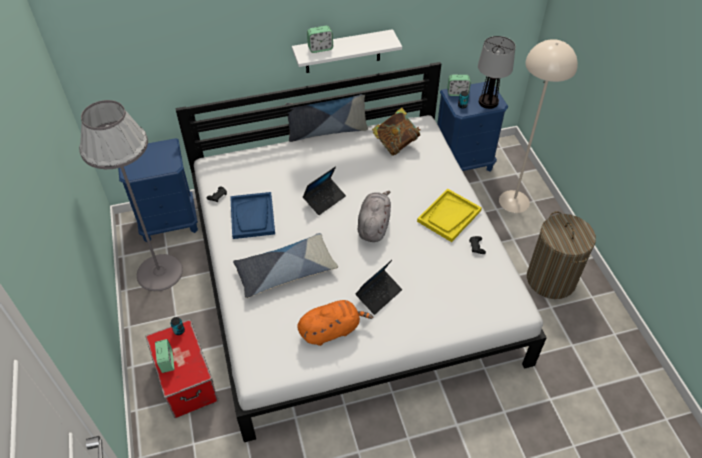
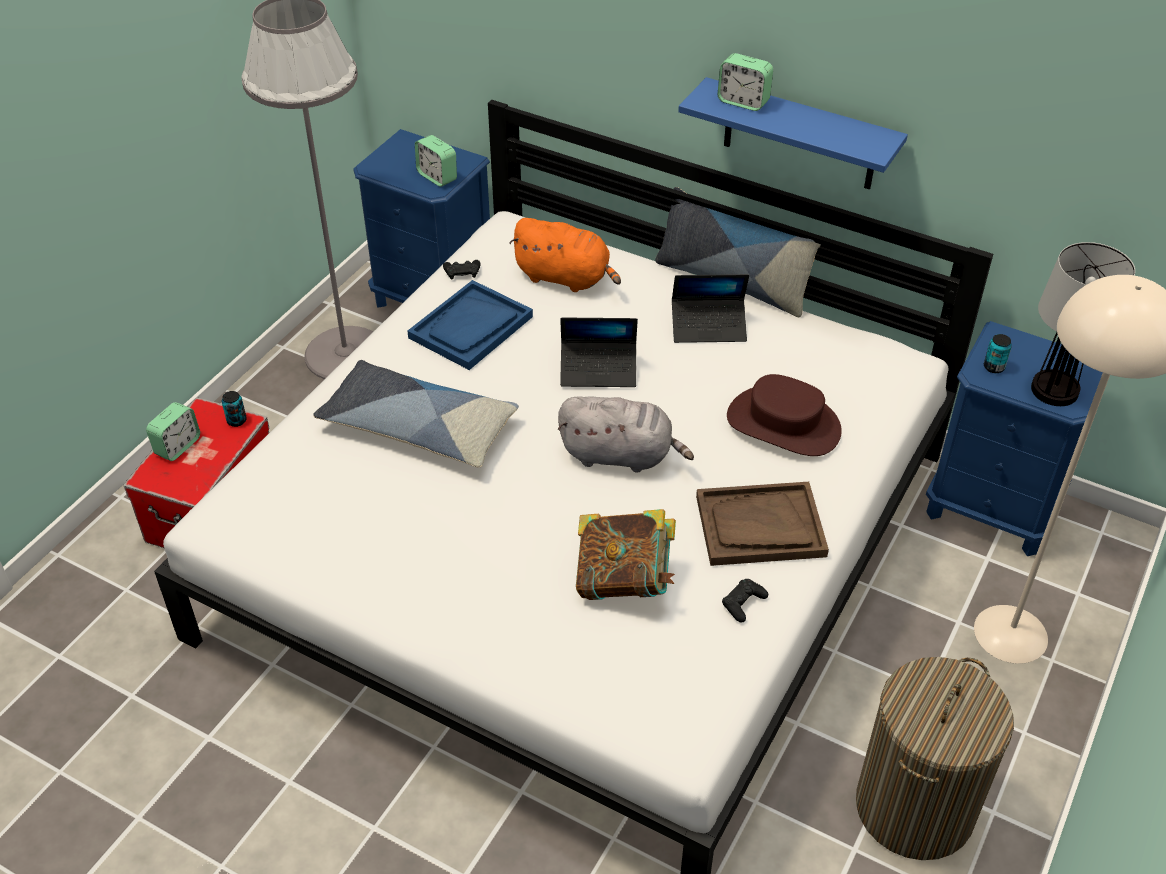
camera: 45 degrees right, 5 degrees down
white shelf [292,29,402,73] -> blue shelf [678,77,908,190]
orange plush toy [297,300,373,346] -> orange plush toy moved to [509,218,621,292]
laptop [355,260,402,315] -> laptop moved to [672,274,749,343]
grey plush toy [358,191,391,242] -> grey plush toy turned 45 degrees clockwise [558,396,694,473]
book [372,108,421,156] -> book moved to [576,509,676,600]
yellow tray [417,189,482,242] -> brown tray [696,482,829,566]
alarm clock [447,75,471,96] -> alarm clock moved to [415,135,457,187]
none -> brown hat [727,374,842,456]

